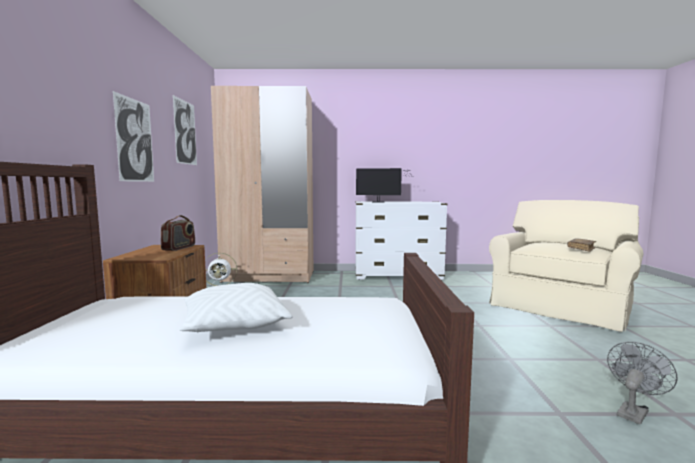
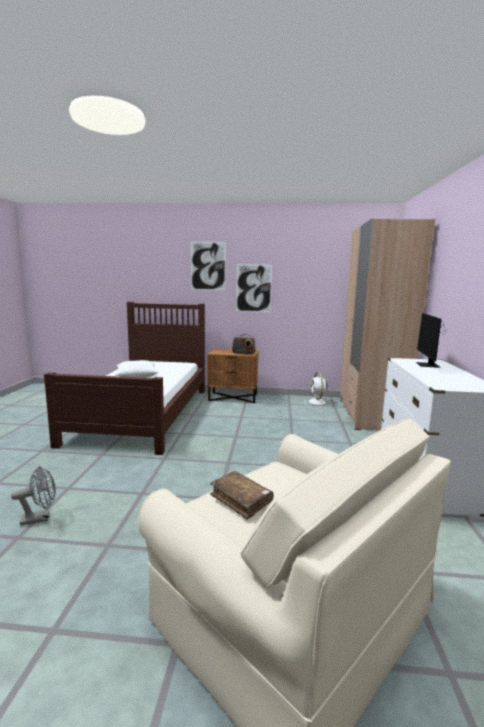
camera: 95 degrees right, 5 degrees up
picture [173,95,197,165] -> picture moved to [191,242,226,290]
grey fan [607,342,678,425] -> grey fan turned 75 degrees counterclockwise [11,466,56,525]

